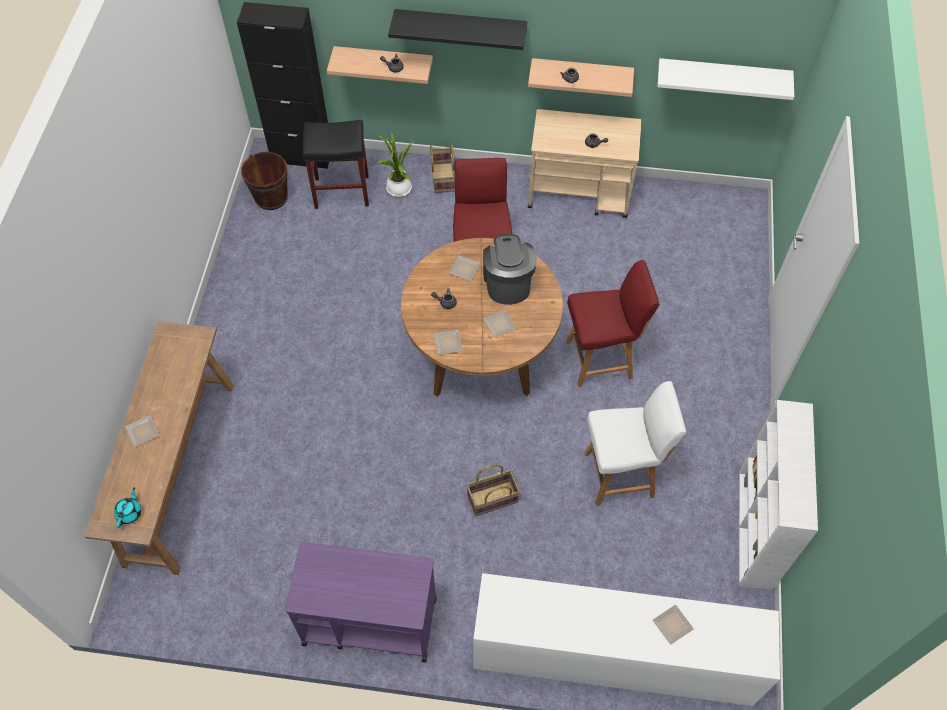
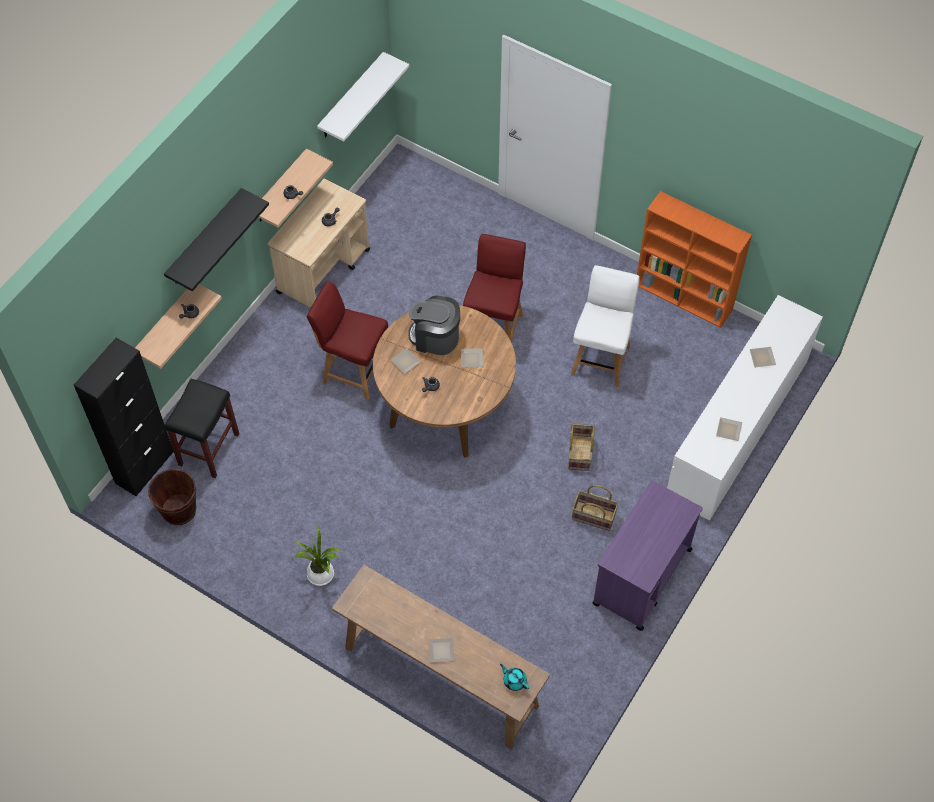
camera: 65 degrees left, 0 degrees up
potted plant [377,131,414,197] -> potted plant moved to [294,526,340,586]
basket [430,144,455,193] -> basket moved to [572,485,619,531]
plate [434,330,463,355] -> plate moved to [716,417,742,441]
white bookcase [739,400,818,590] -> orange bookcase [637,191,752,328]

